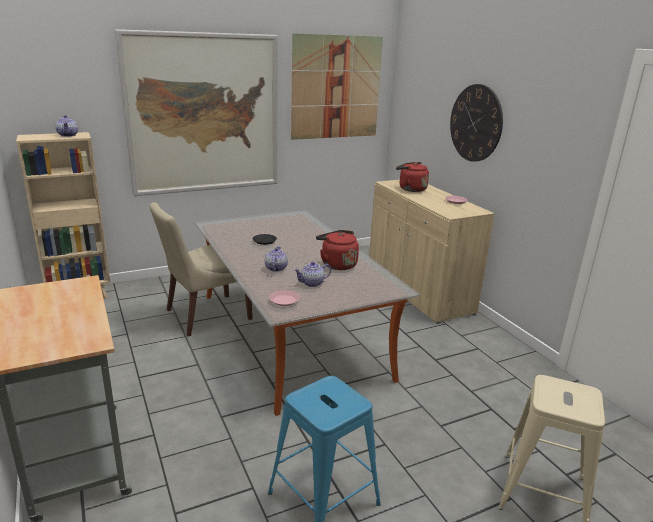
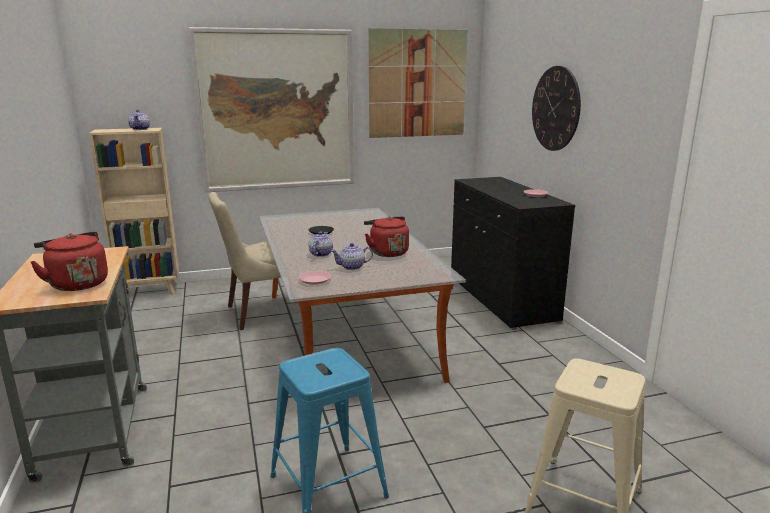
camera: 10 degrees right, 5 degrees down
beige cabinet [369,180,495,324] -> black cabinet [451,177,575,330]
red kettle [396,162,429,192] -> red kettle moved to [30,232,108,291]

